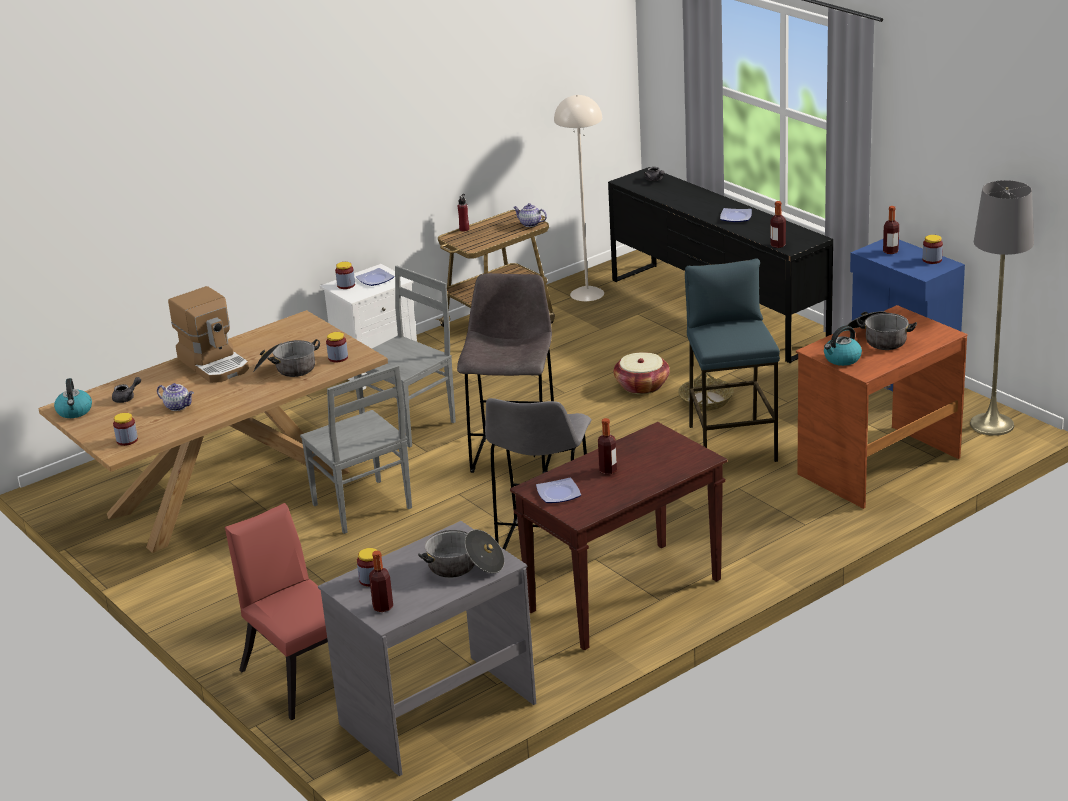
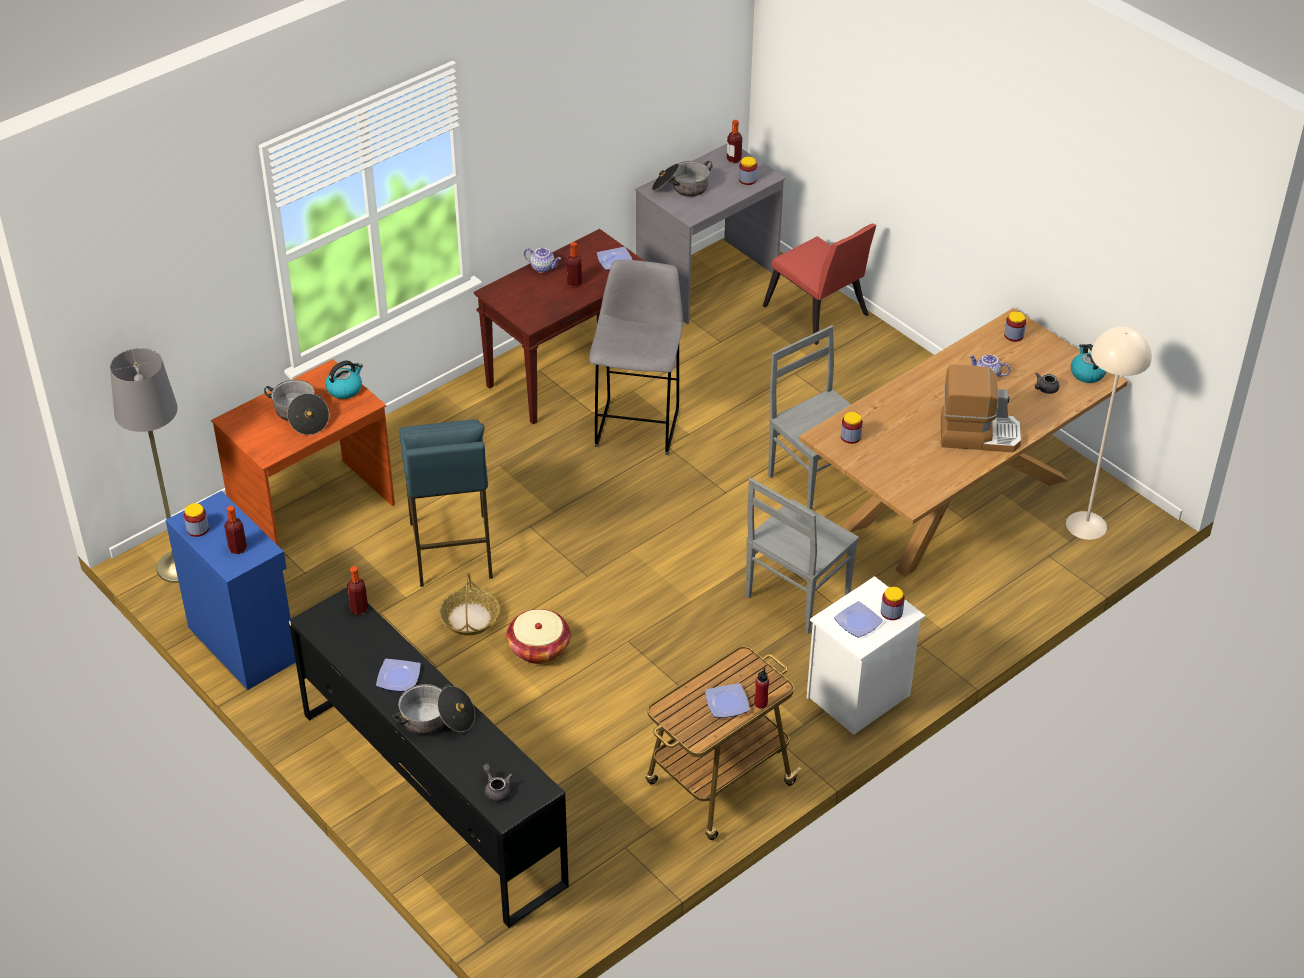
camera: 175 degrees right, 15 degrees up
coffee machine [168,286,249,383] -> coffee machine turned 135 degrees clockwise [941,365,1021,452]
cooking pot [253,339,320,377] -> cooking pot moved to [393,684,475,735]
grey stool [457,273,554,473] -> none
teapot [513,203,547,227] -> teapot moved to [524,248,561,273]
beige floor lamp [554,95,604,301] -> beige floor lamp moved to [1066,327,1152,540]
none -> plate [705,683,750,718]

